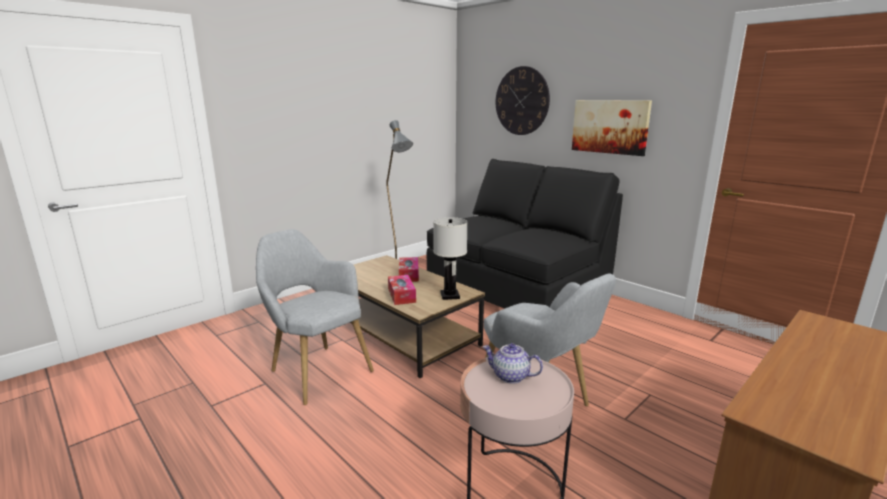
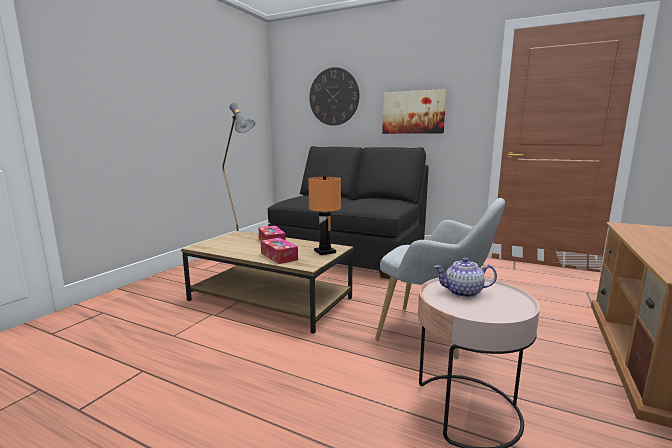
camera: 20 degrees left, 5 degrees down
grey armchair [256,229,374,405] -> none
white table lamp [433,217,468,300] -> orange table lamp [308,176,341,255]

